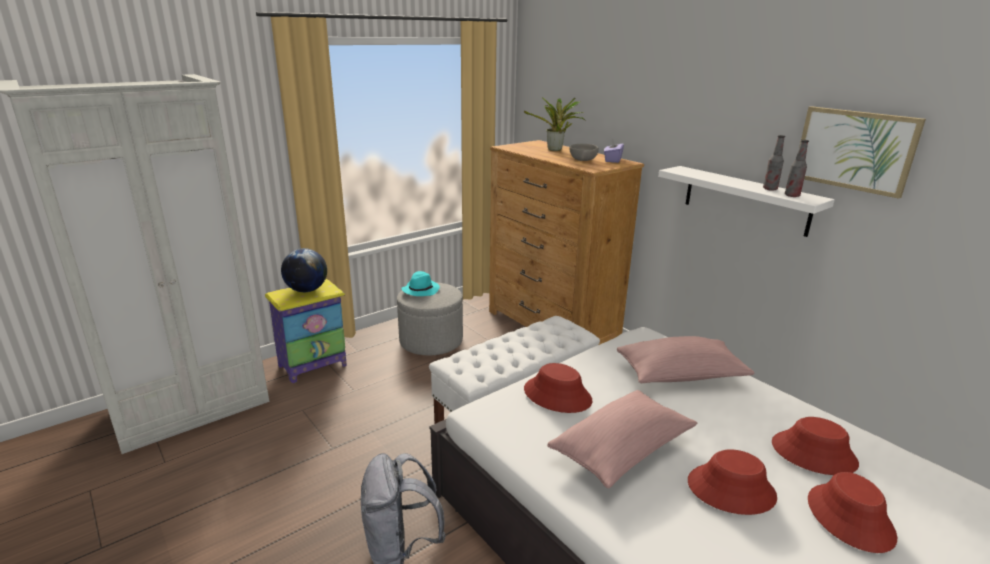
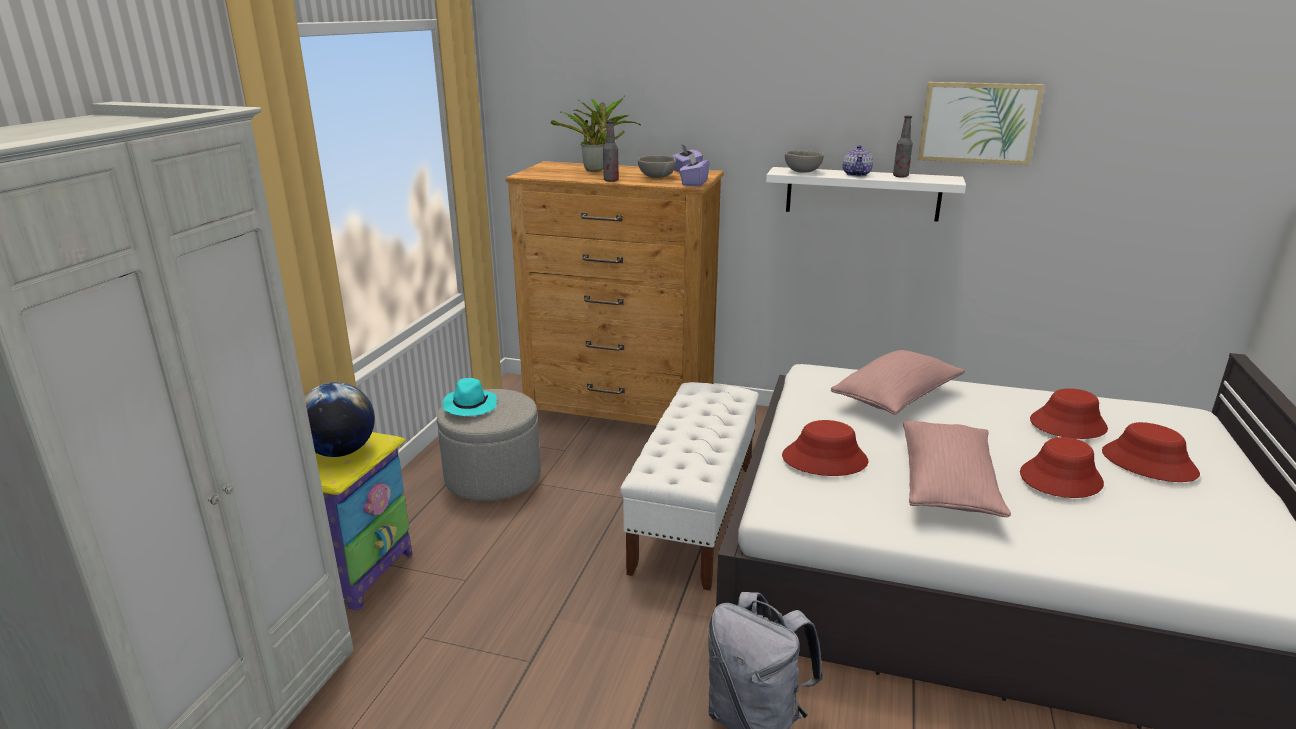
camera: 35 degrees left, 0 degrees up
bottle [785,140,809,197] -> bottle moved to [603,121,619,182]
none -> purple tissue box [679,152,710,186]
none -> grey bowl [785,151,824,173]
none -> teapot [842,145,873,177]

